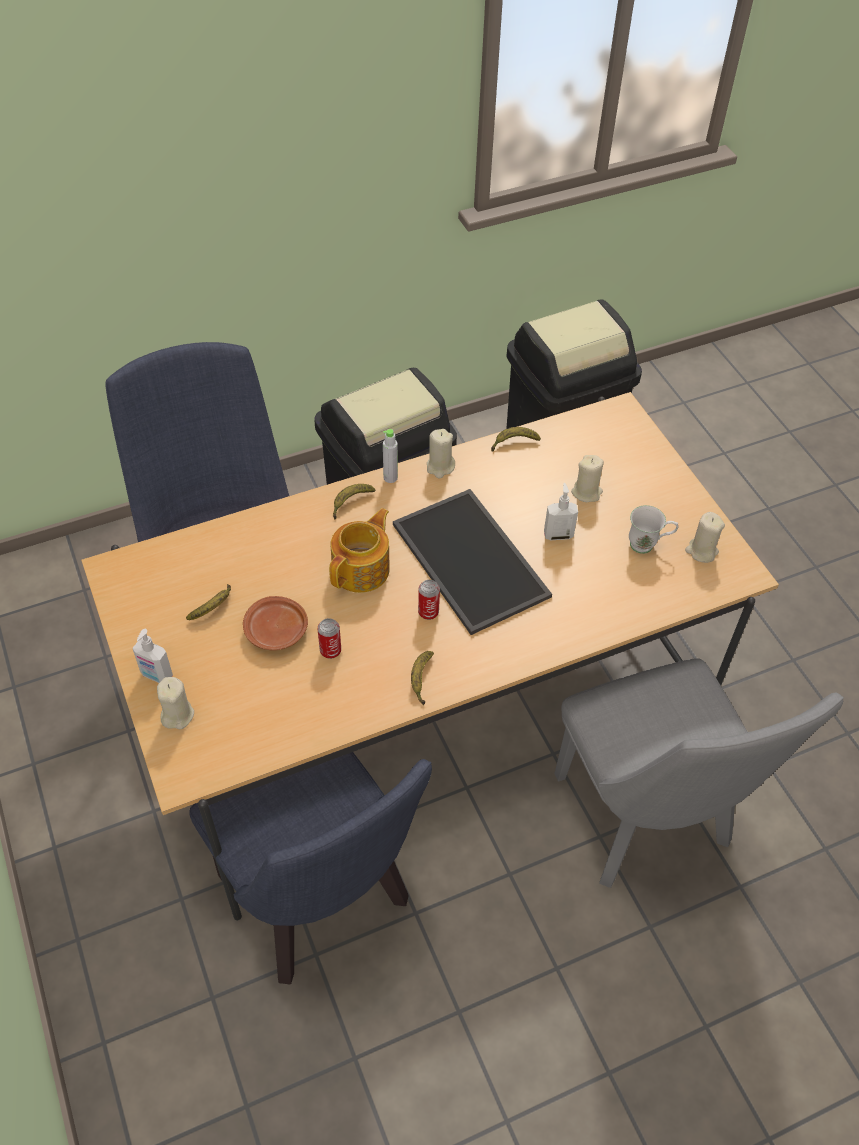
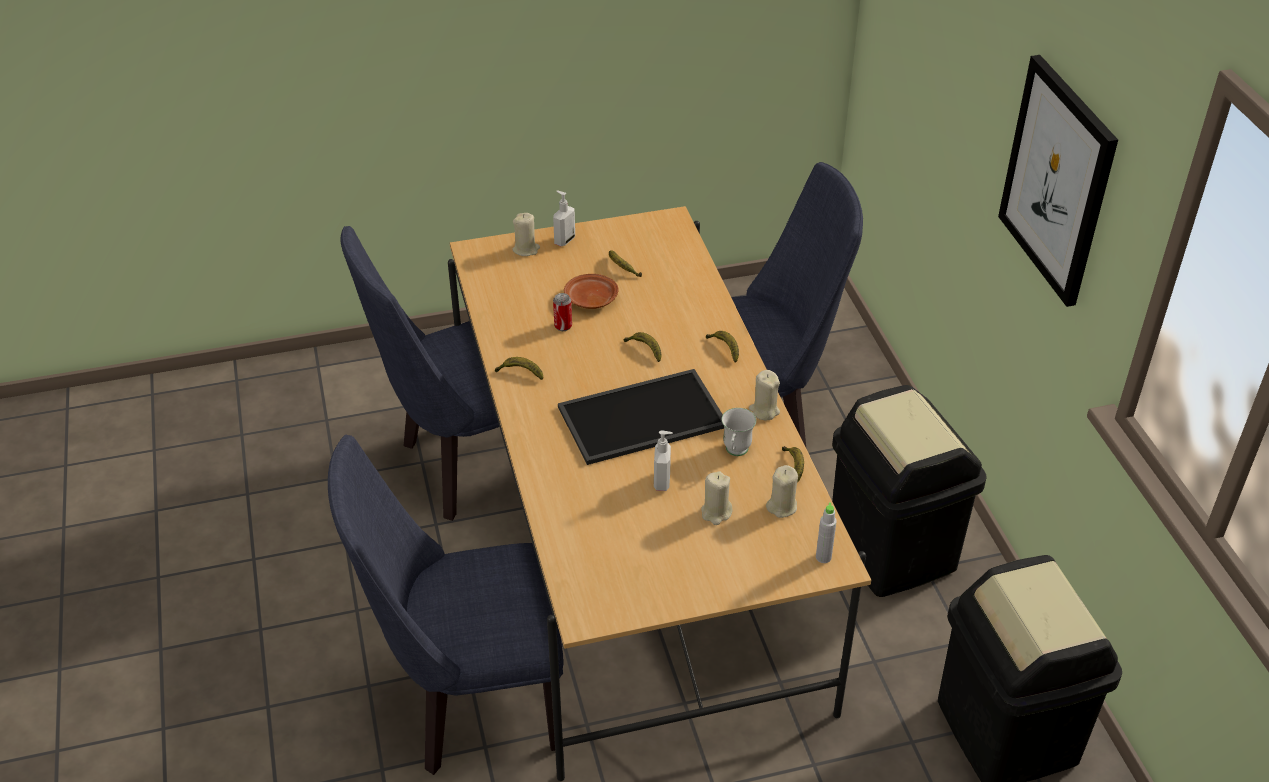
camera: 100 degrees right, 10 degrees down
teapot [329,508,390,593] -> banana [624,332,662,362]
grey bottle [383,429,398,483] -> grey bottle moved to [816,503,837,563]
can [418,580,440,620] -> none
grey chair [554,658,844,888] -> blue chair [328,435,564,775]
white mug [629,505,678,554] -> white mug moved to [722,408,756,456]
beige candle [685,512,725,563] -> beige candle moved to [766,465,798,518]
none -> picture [998,55,1118,307]

